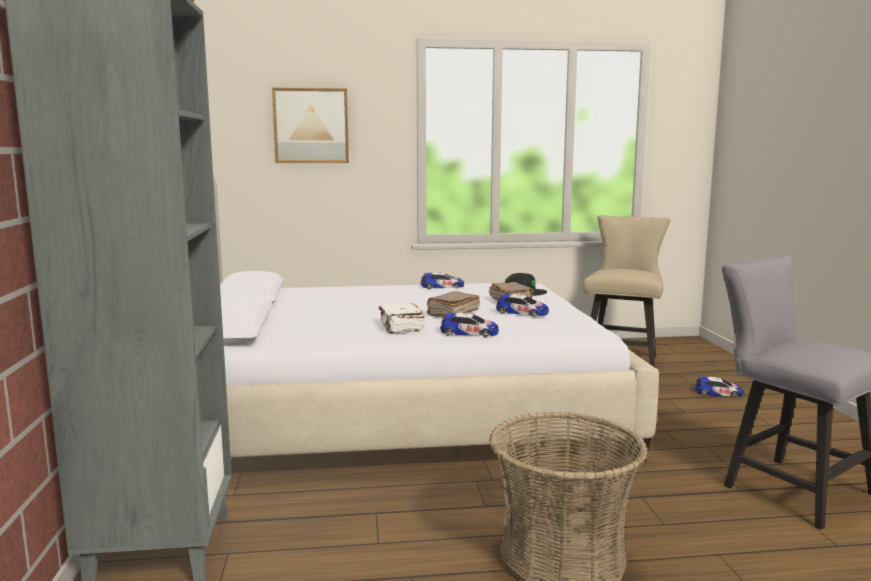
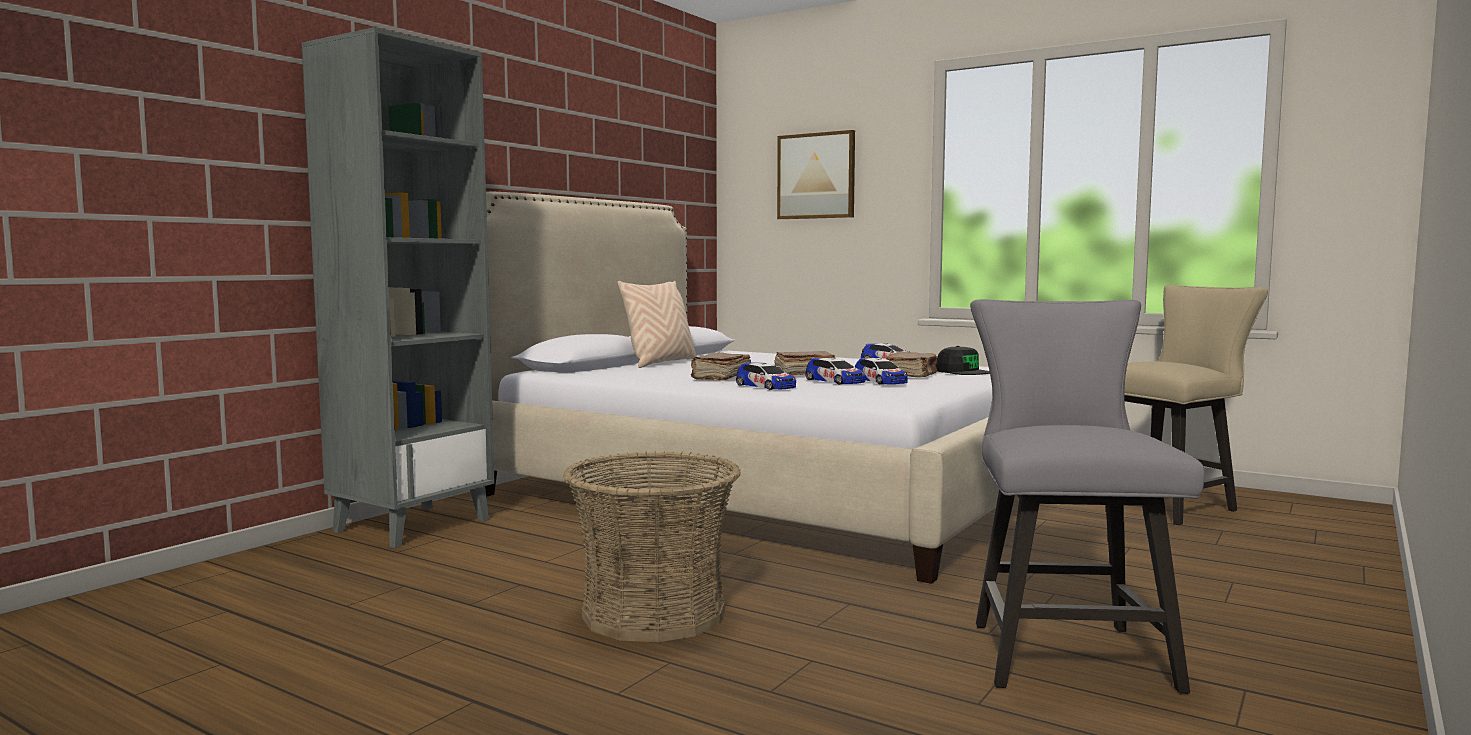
camera: 40 degrees right, 5 degrees down
white book [379,303,426,334] -> brown book [691,352,751,381]
toy car [694,377,744,397] -> toy car moved to [805,358,866,384]
none -> beige pillow [617,281,697,368]

